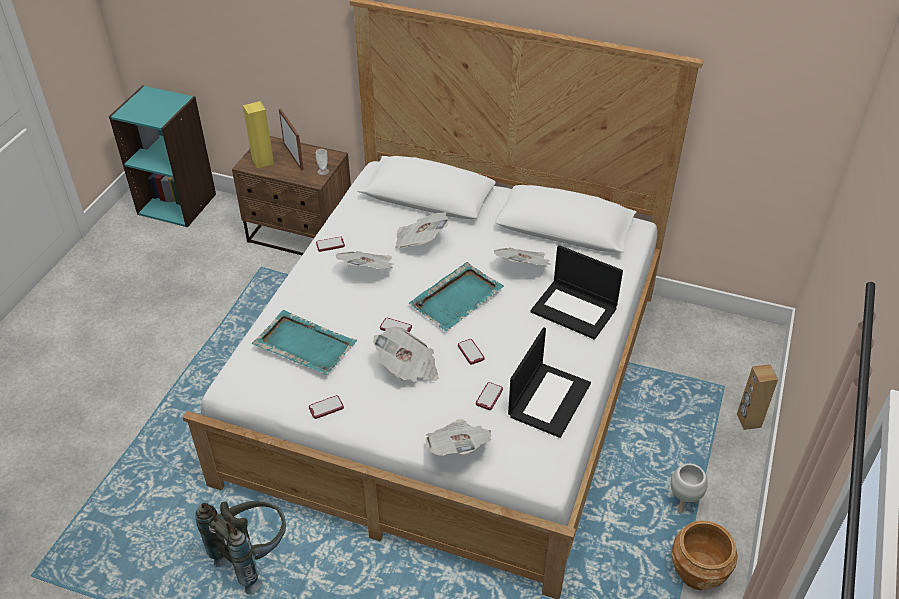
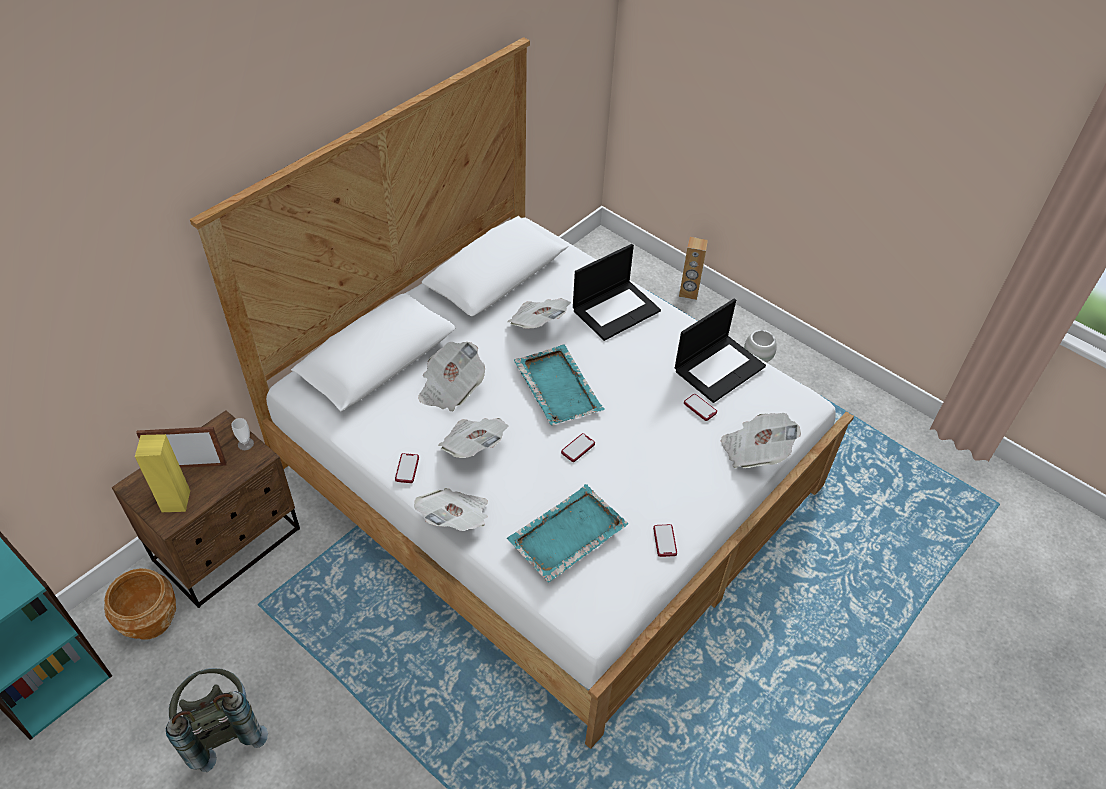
camera: 70 degrees left, 5 degrees up
grey backpack [196,501,286,594] -> grey backpack moved to [166,668,268,772]
newspaper [373,327,439,382] -> newspaper moved to [414,488,488,531]
phone [458,339,485,365] -> none
laptop [508,327,591,438] -> laptop turned 90 degrees clockwise [675,299,766,403]
brown planter [672,520,738,590] -> brown planter moved to [104,568,176,639]

